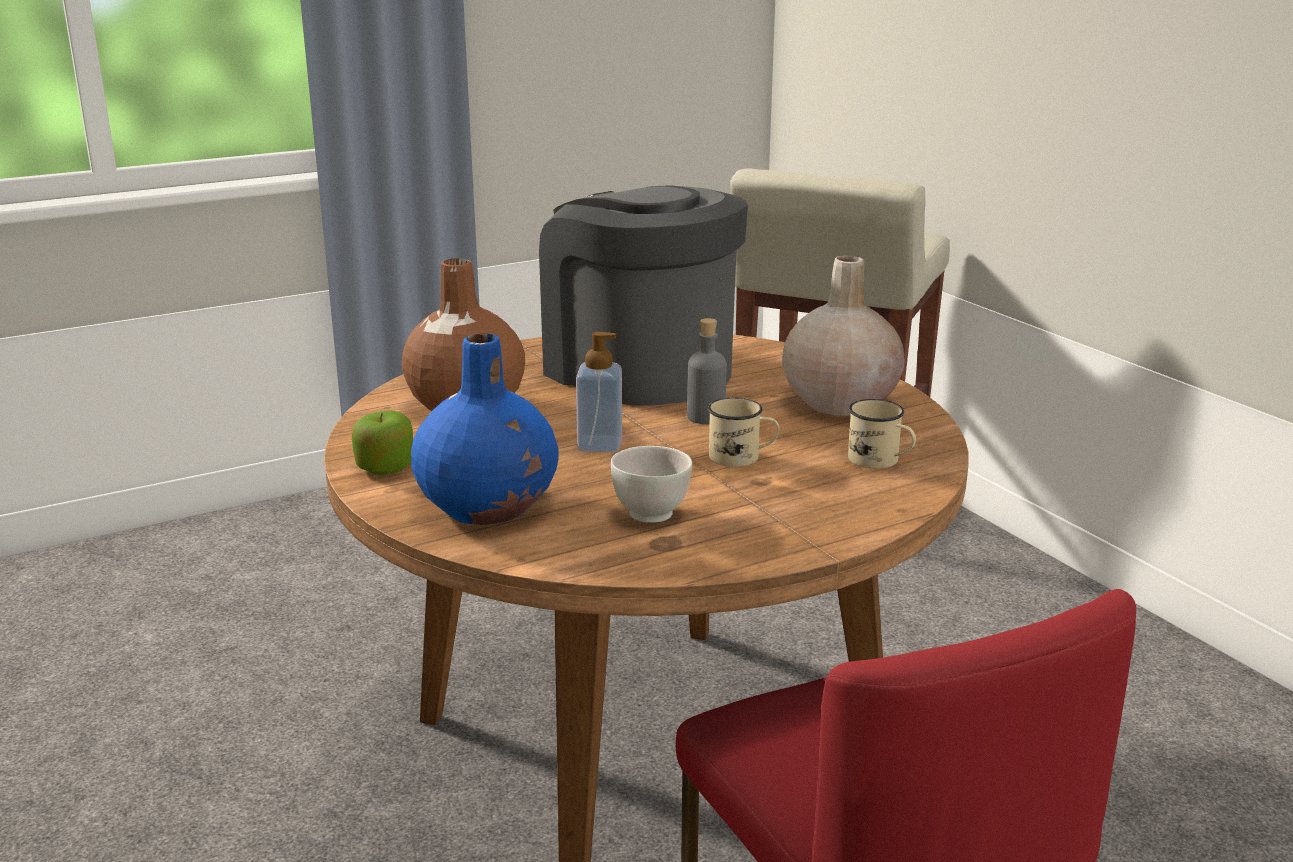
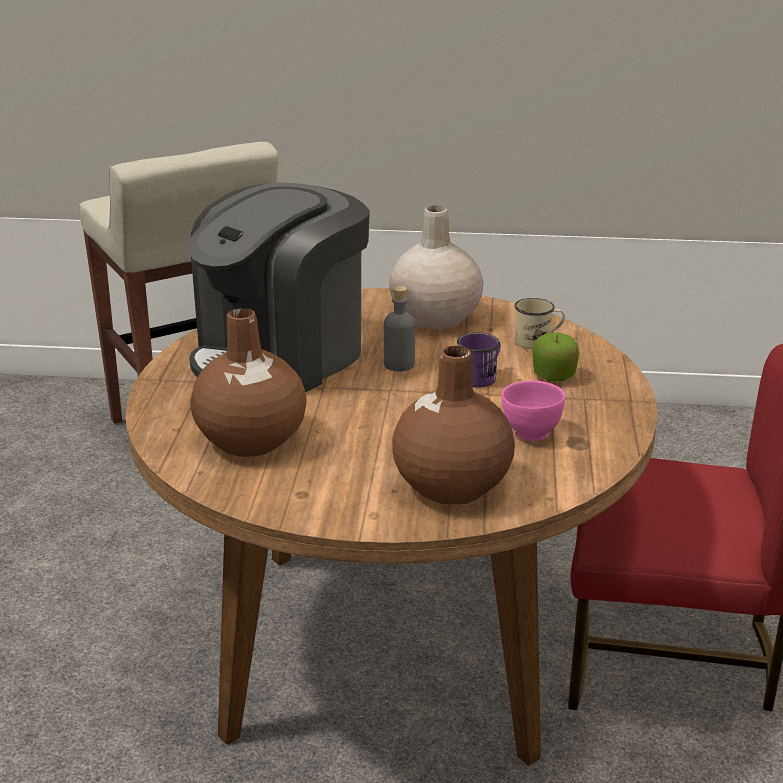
camera: 55 degrees left, 5 degrees up
apple [352,411,413,475] -> apple moved to [533,332,579,382]
blue vase [411,333,559,525] -> brown vase [392,346,515,504]
coffee machine [539,185,748,406] -> coffee machine turned 45 degrees counterclockwise [188,183,370,392]
soap dispenser [576,332,622,453] -> none
white bowl [611,446,692,523] -> pink bowl [501,380,565,441]
beige mug [708,397,780,467] -> purple mug [457,332,501,388]

